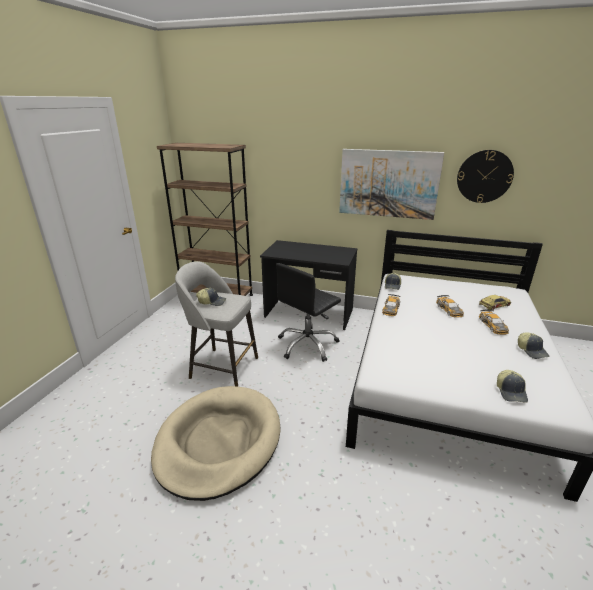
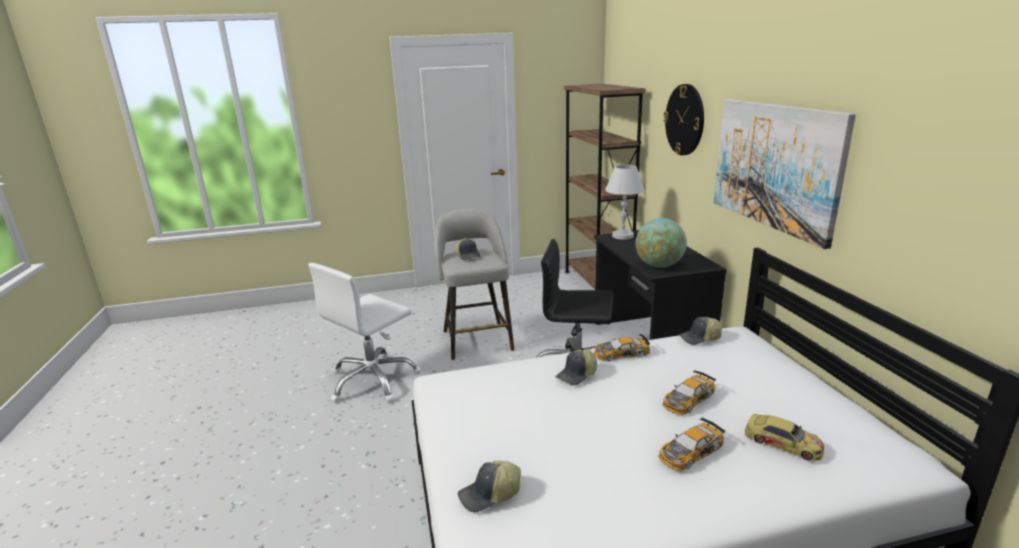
camera: 60 degrees right, 5 degrees down
beige dog bed [151,386,280,501] -> white office chair [308,263,421,403]
wall clock [457,150,514,203] -> wall clock moved to [663,84,704,155]
cap [518,333,550,359] -> cap moved to [556,350,597,385]
none -> white table lamp [605,165,645,240]
none -> globe [636,218,687,268]

